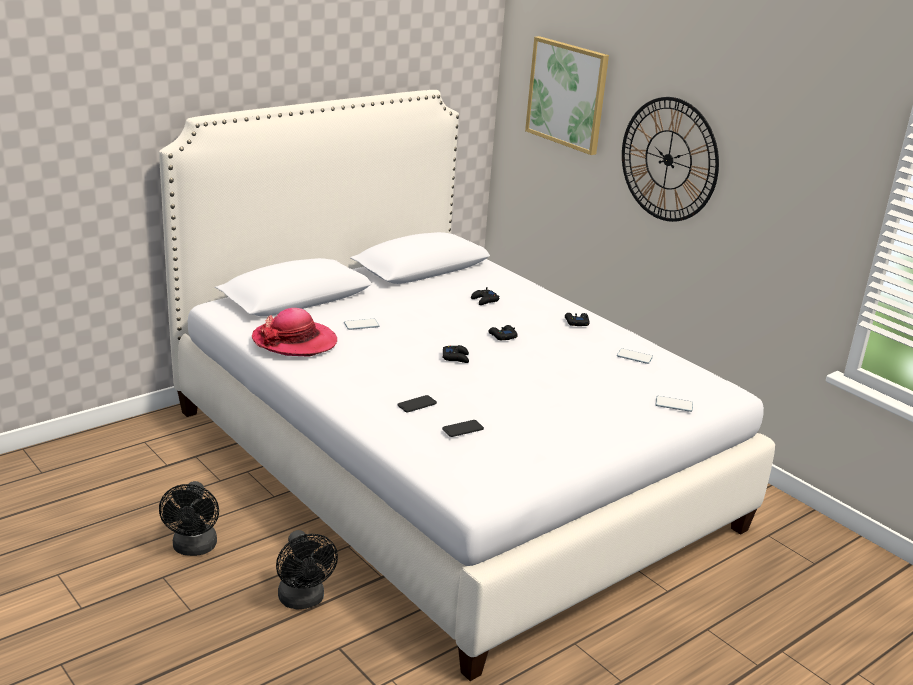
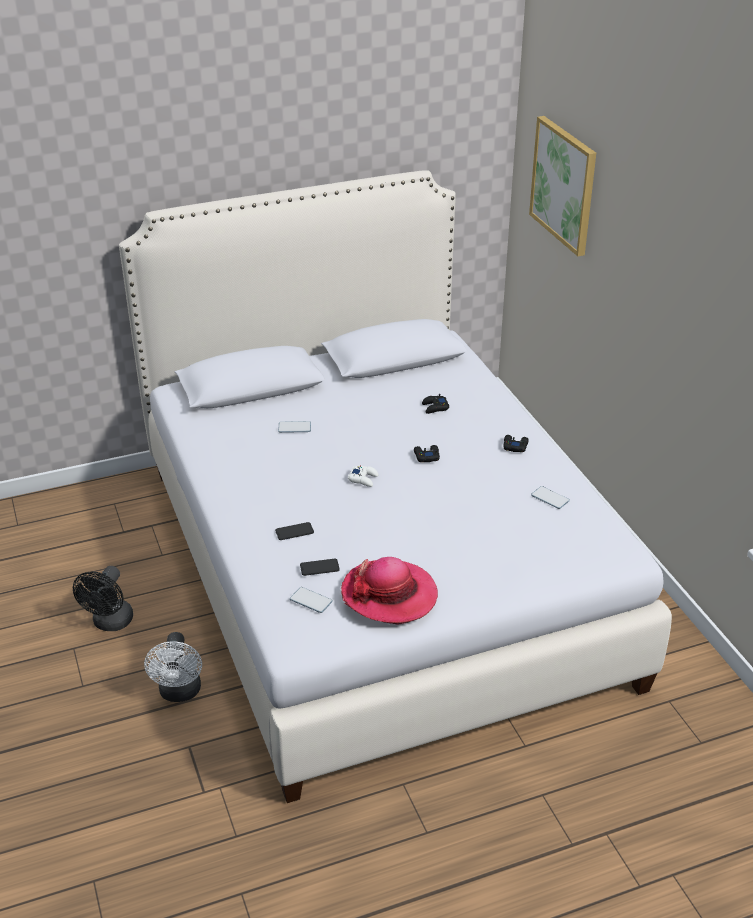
camera: 20 degrees right, 10 degrees up
hat [252,308,337,357] -> hat moved to [341,557,438,625]
black fan [276,530,338,610] -> white fan [144,632,202,702]
black game controller [443,345,469,363] -> white game controller [348,466,378,487]
wall clock [622,97,719,222] -> none
phone [655,396,693,412] -> phone moved to [290,587,333,613]

